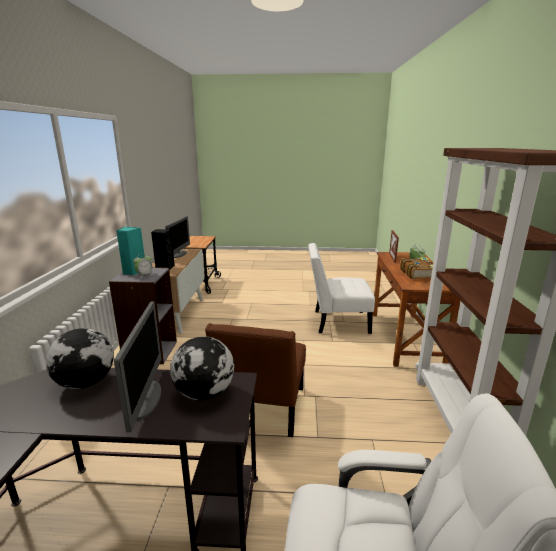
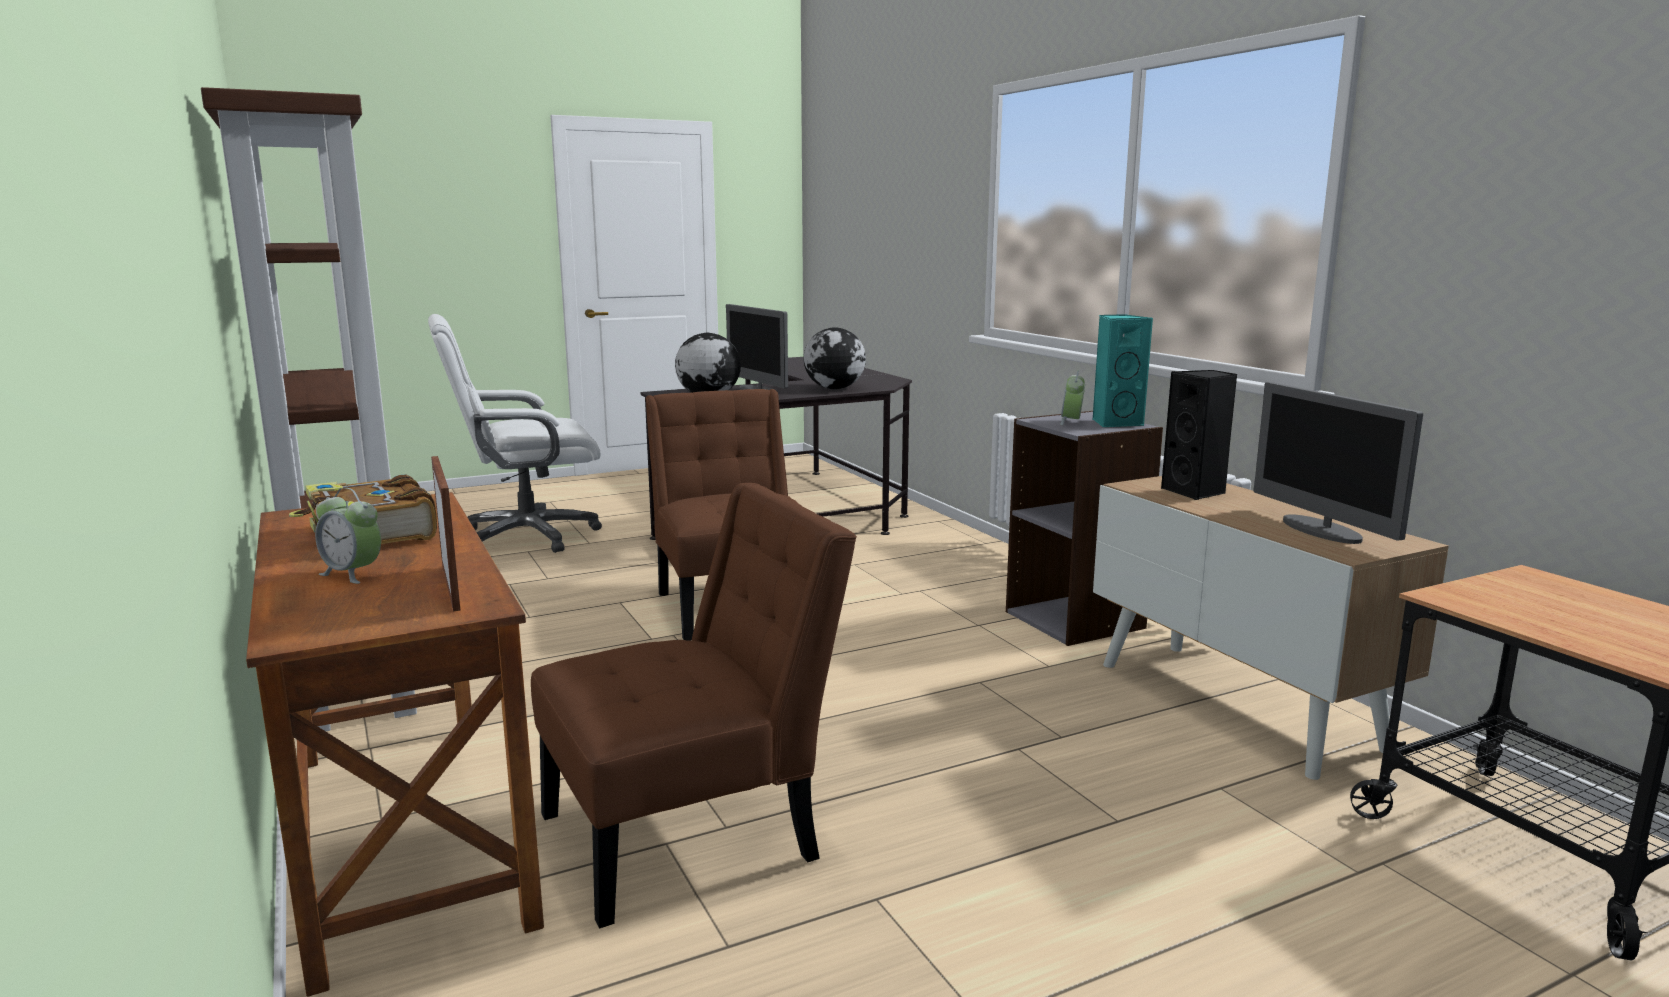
camera: 150 degrees right, 5 degrees down
white chair [308,243,375,334] -> brown chair [531,483,857,928]

